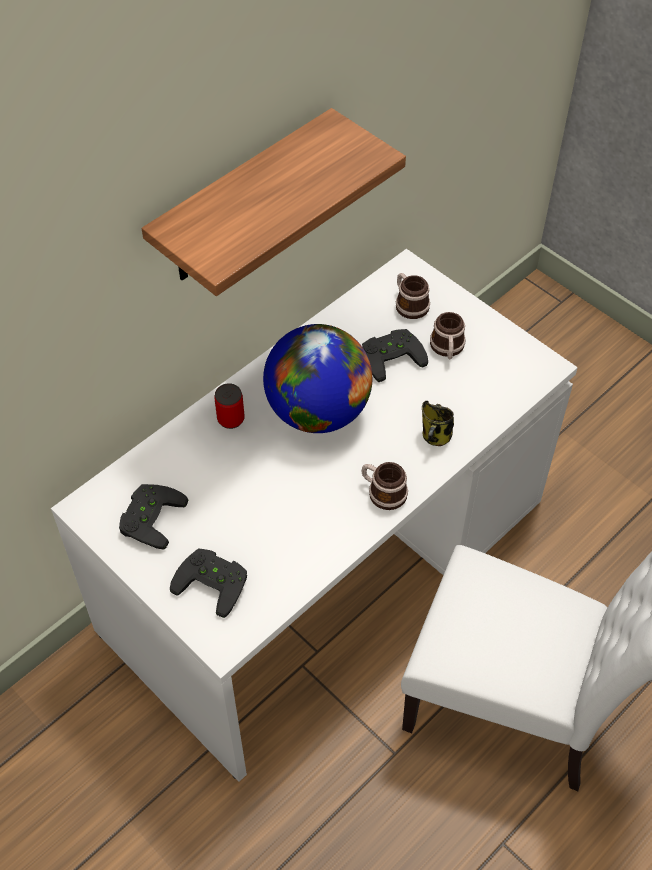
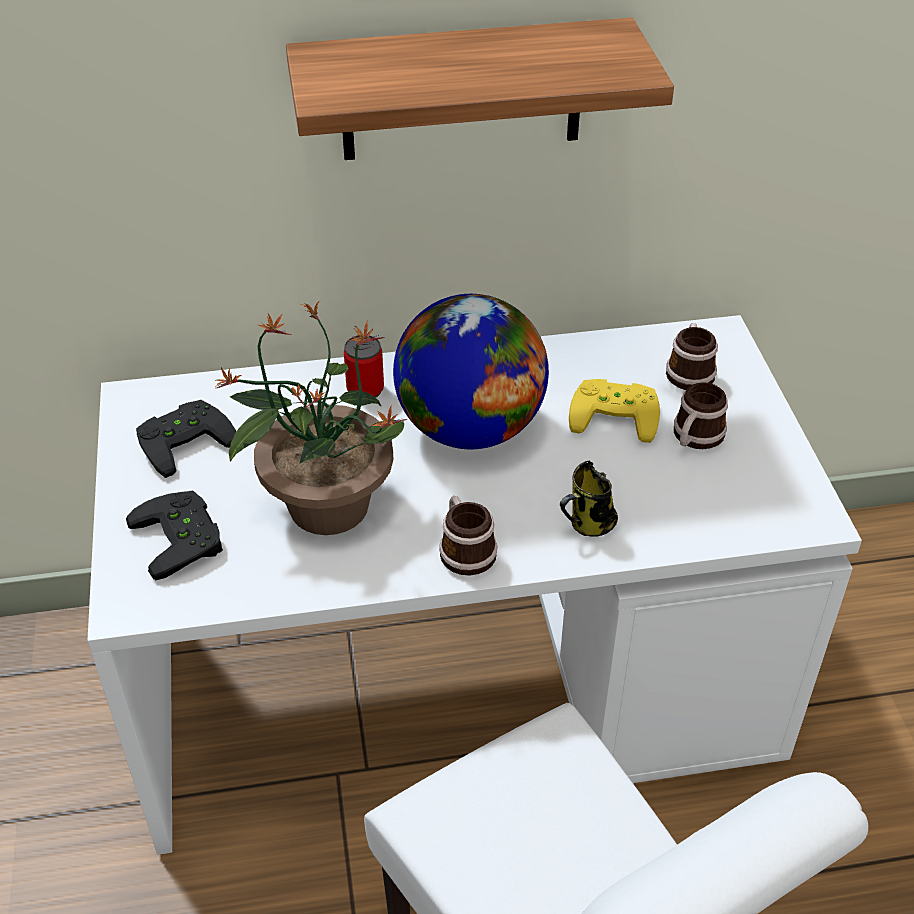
camera: 35 degrees right, 10 degrees down
black game controller [362,329,428,382] -> yellow game controller [569,379,660,443]
none -> potted plant [215,300,407,535]

